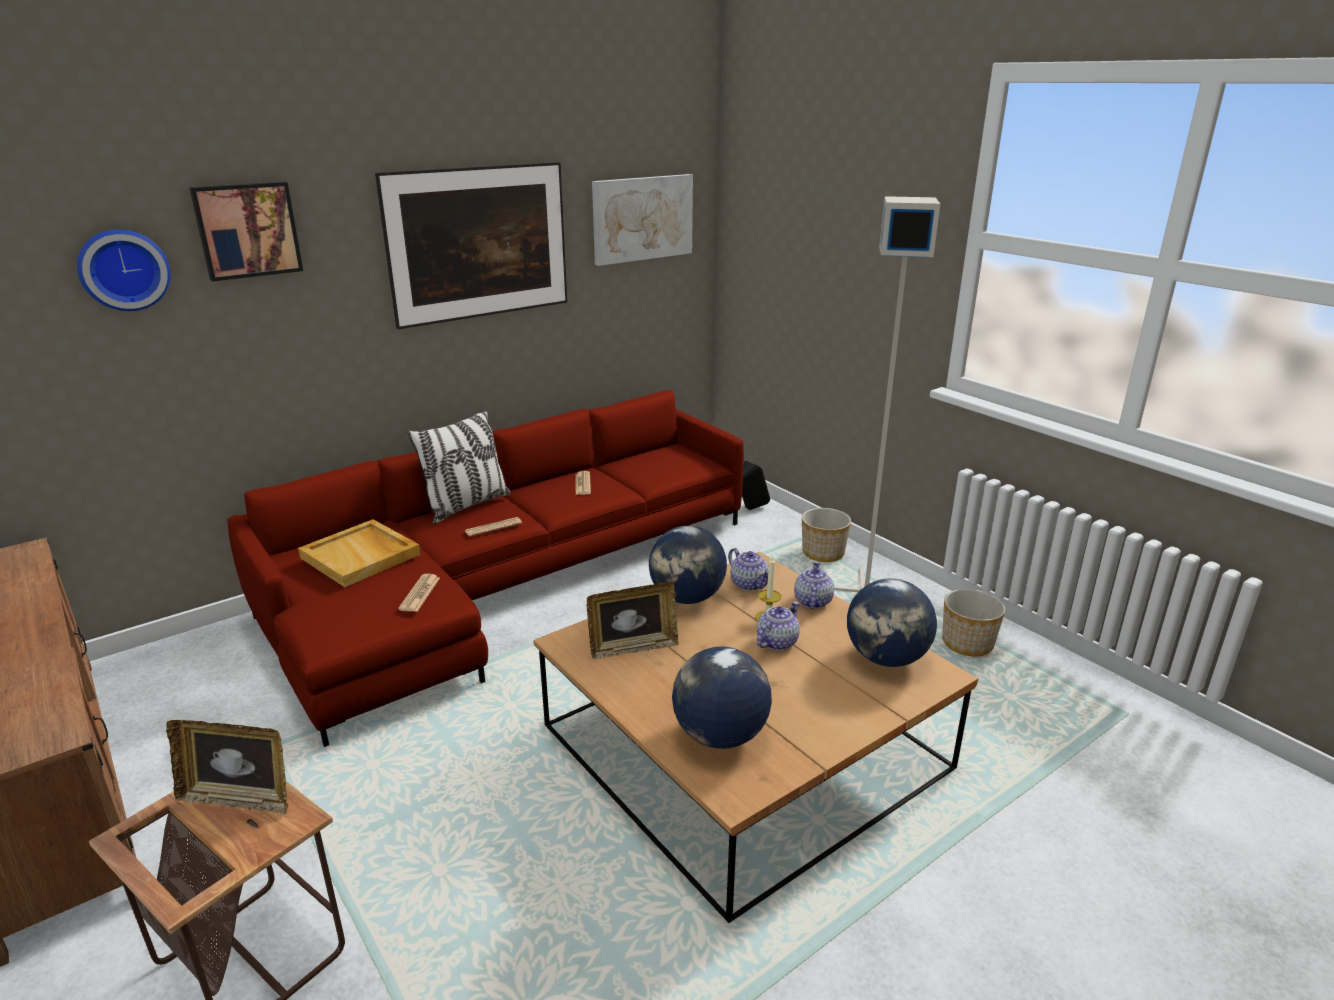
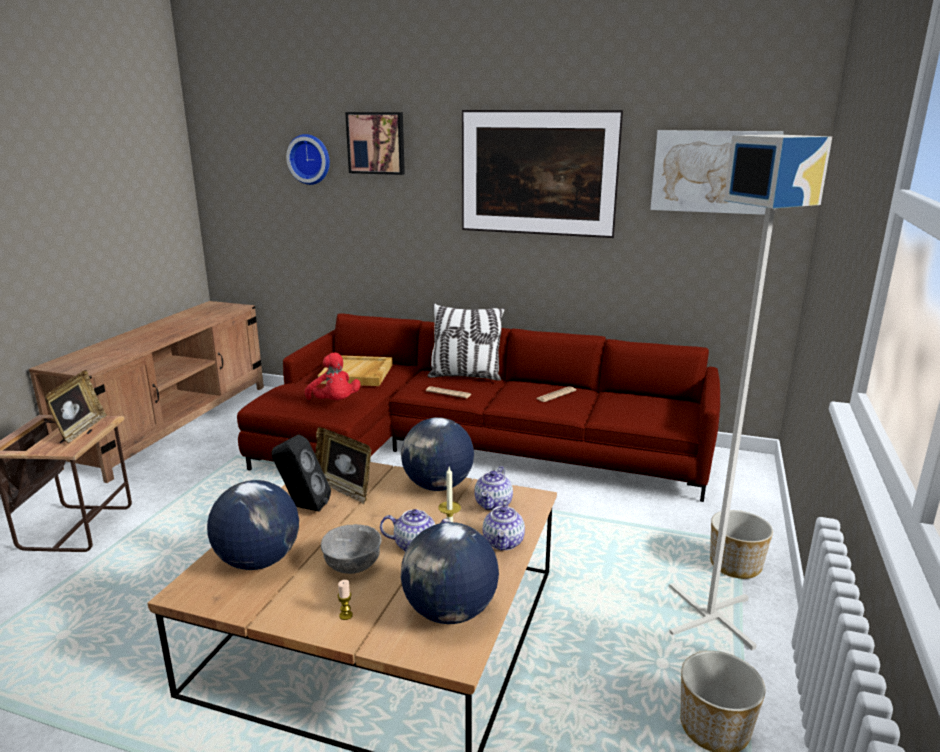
camera: 55 degrees right, 5 degrees down
picture frame [166,720,288,815] -> picture frame turned 150 degrees counterclockwise [45,370,107,443]
newspaper [398,574,440,612] -> red plush toy [305,352,361,400]
black speaker [742,460,770,510] -> black speaker moved to [271,434,331,512]
teapot [794,561,834,609] -> teapot turned 120 degrees clockwise [483,499,525,551]
none -> grey bowl [321,524,382,574]
none -> candle [338,580,353,620]

